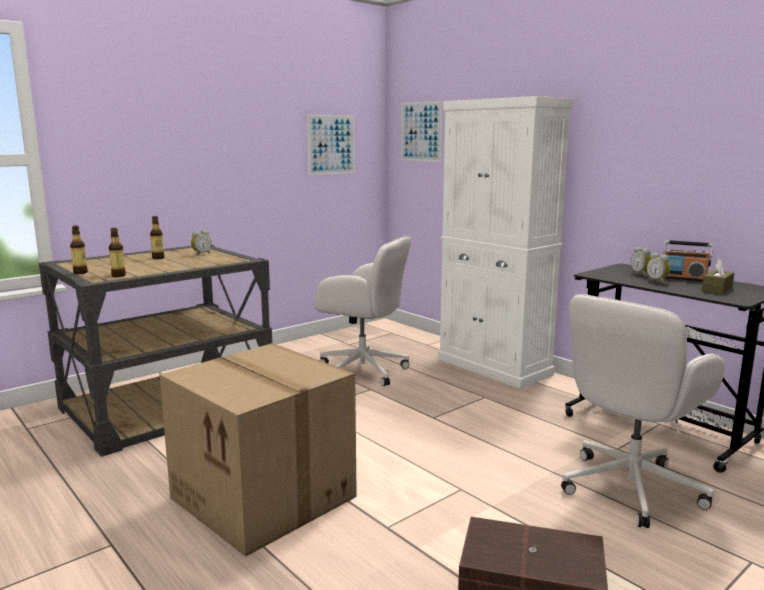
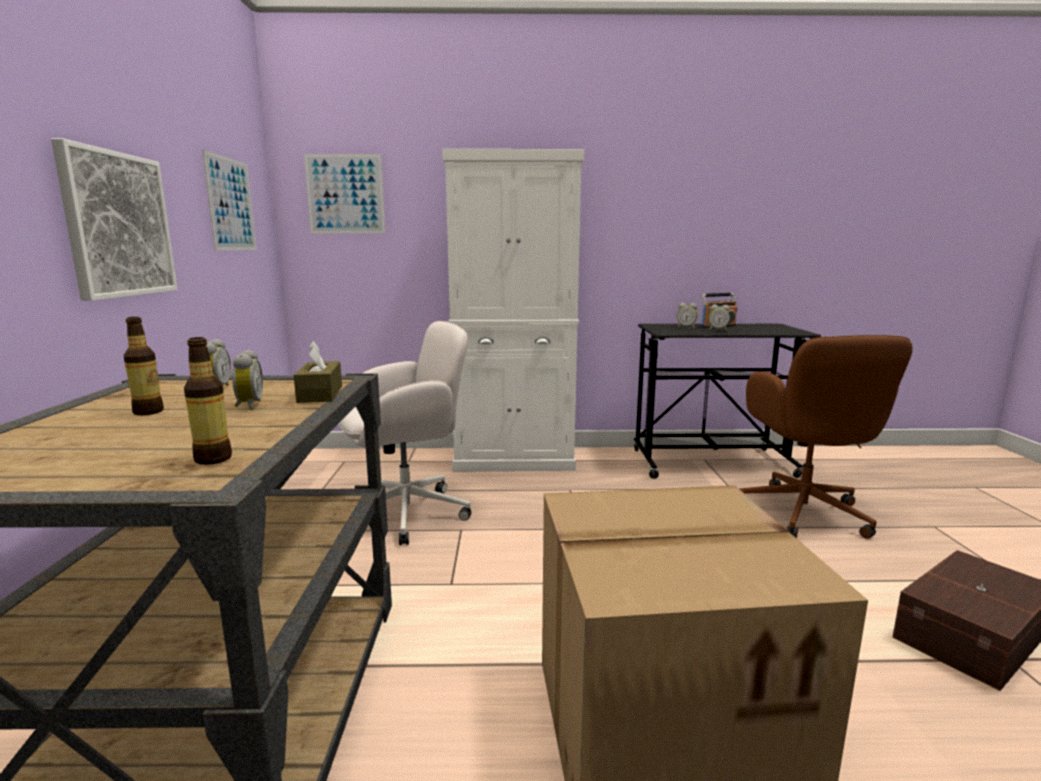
camera: 50 degrees left, 0 degrees up
bottle [70,226,88,274] -> none
white office chair [561,294,725,528] -> brown office chair [739,335,913,539]
brown tissue box [702,258,734,294] -> brown tissue box moved to [294,341,342,403]
none -> picture [51,138,178,301]
none -> alarm clock [232,350,263,410]

